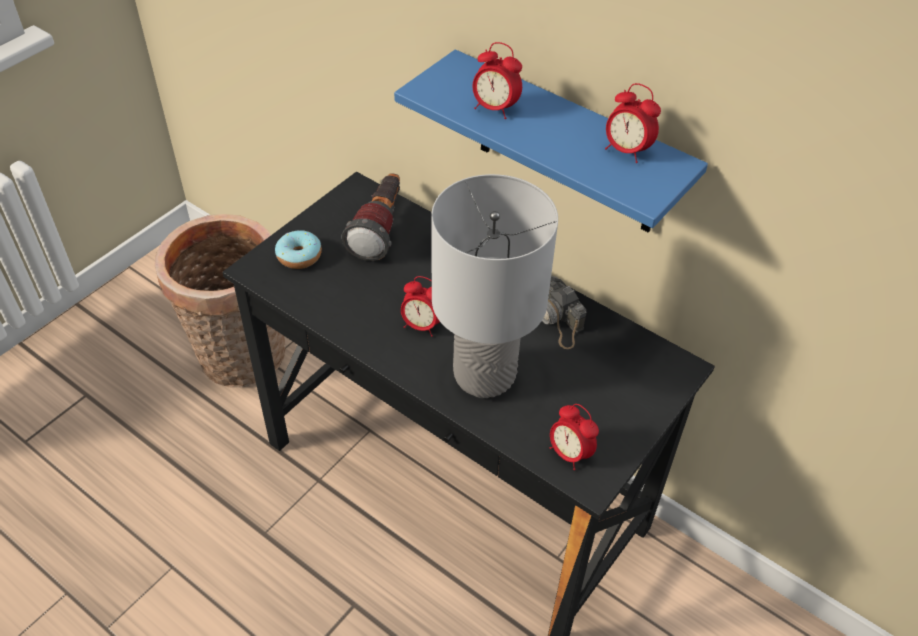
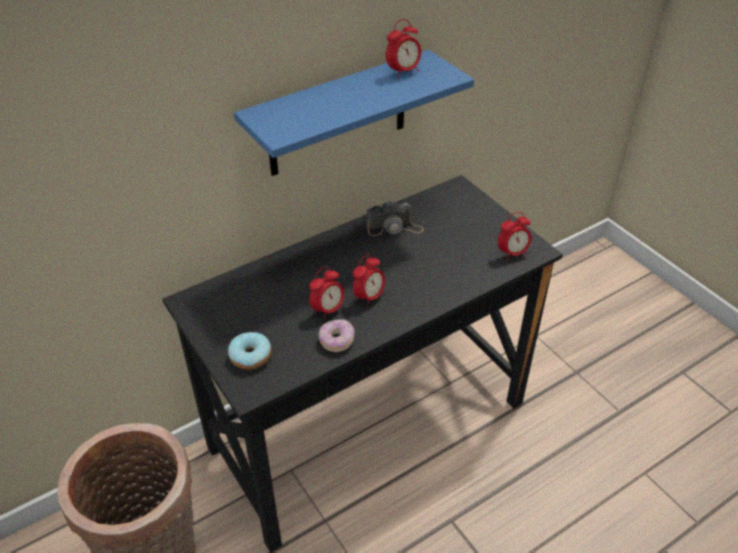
camera: 70 degrees left, 5 degrees down
flashlight [341,173,400,261] -> none
grey table lamp [431,174,558,398] -> none
alarm clock [472,42,522,119] -> alarm clock moved to [309,267,344,320]
none -> donut [318,319,355,352]

